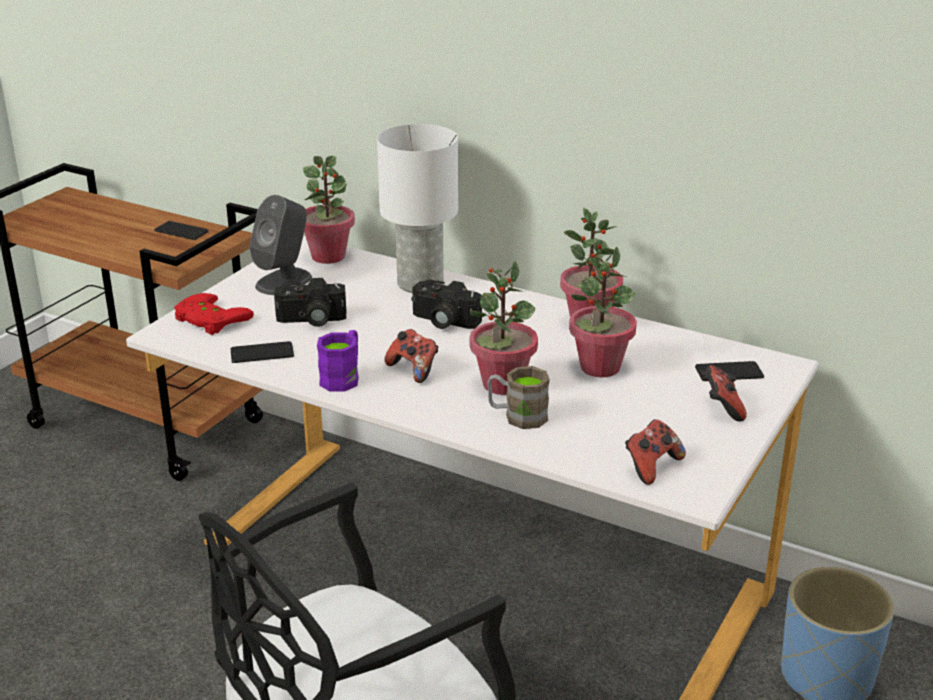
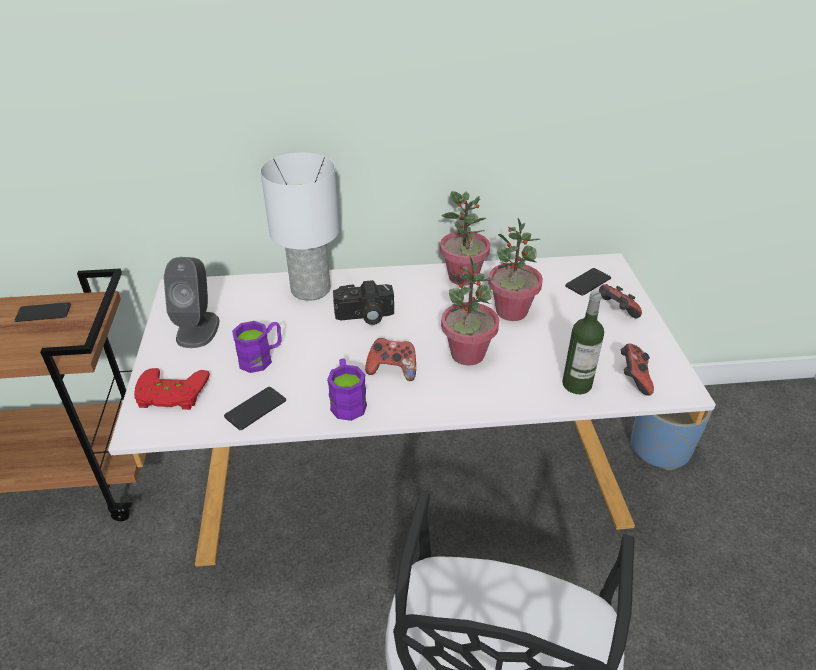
camera: 35 degrees left, 10 degrees up
camera [274,278,346,327] -> purple mug [232,321,282,373]
potted plant [303,156,355,264] -> none
brown mug [487,366,550,429] -> none
none -> bottle [562,291,604,394]

